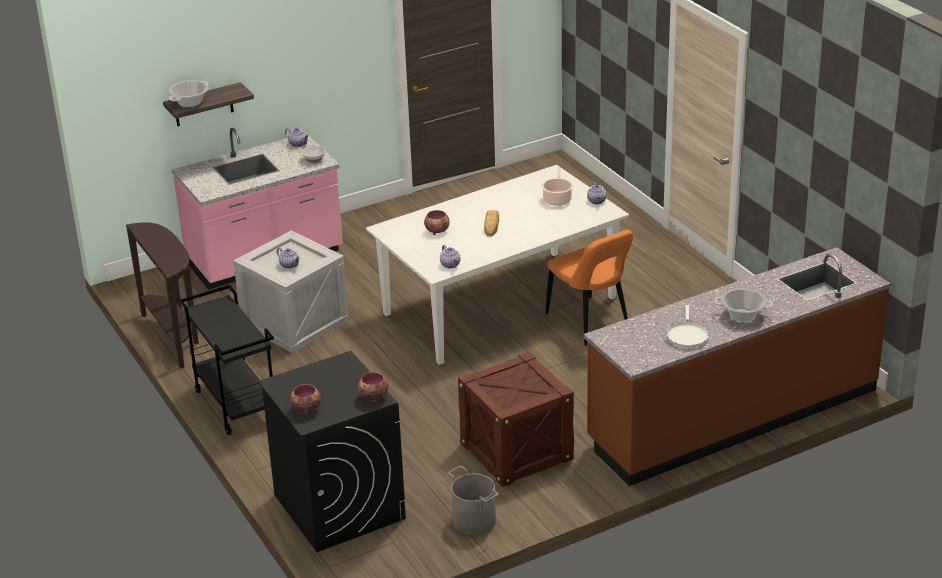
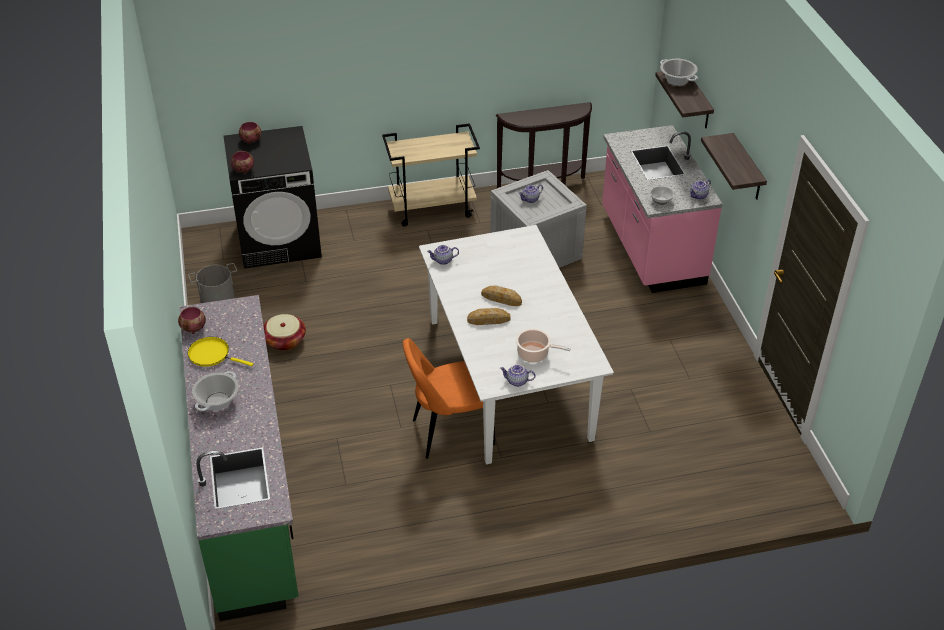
camera: 105 degrees right, 10 degrees up
black cart [179,285,274,435] -> beige cart [382,123,480,227]
bowl [424,210,450,235] -> bowl moved to [178,307,206,334]
crate [458,352,574,487] -> basket [263,314,306,351]
brown counter [584,247,891,486] -> green counter [179,295,299,621]
white frying pan [666,305,709,348] -> yellow frying pan [188,337,253,367]
none -> bread [467,308,511,325]
none -> shelf [701,133,767,200]

